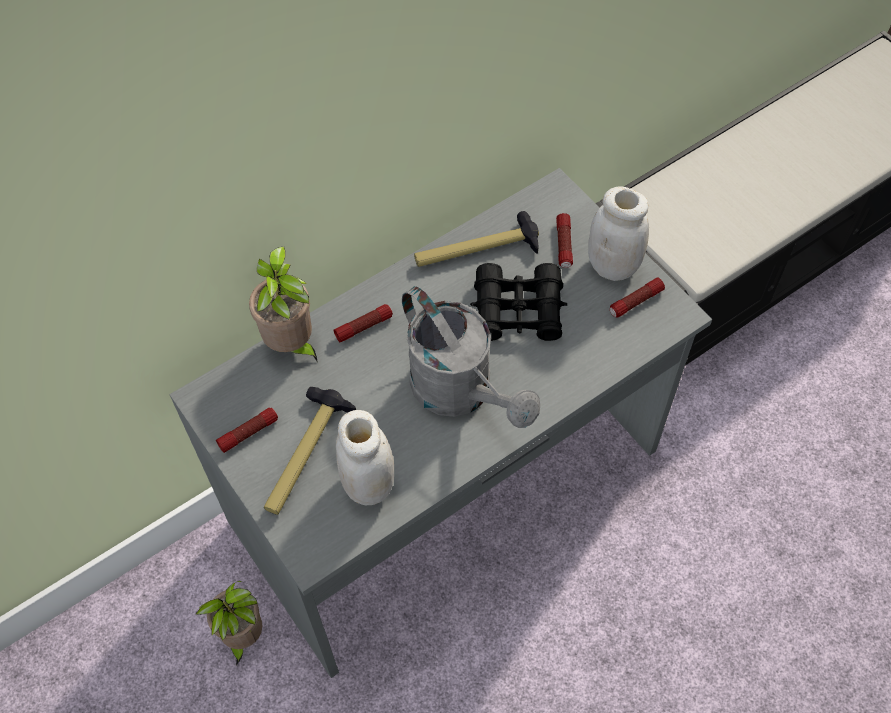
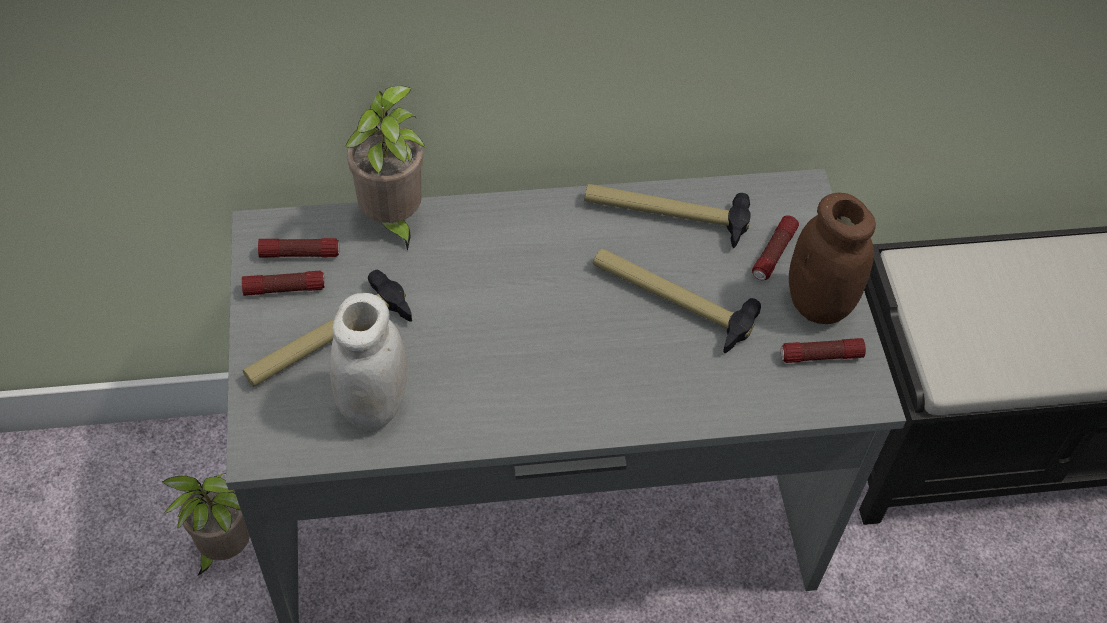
camera: 25 degrees right, 5 degrees down
flashlight [334,304,393,343] -> flashlight moved to [258,238,339,258]
grey watering can [402,286,540,428] -> none
black binoculars [470,263,567,341] -> hammer [593,248,761,353]
white jar [588,186,649,281] -> brown jar [789,193,876,324]

